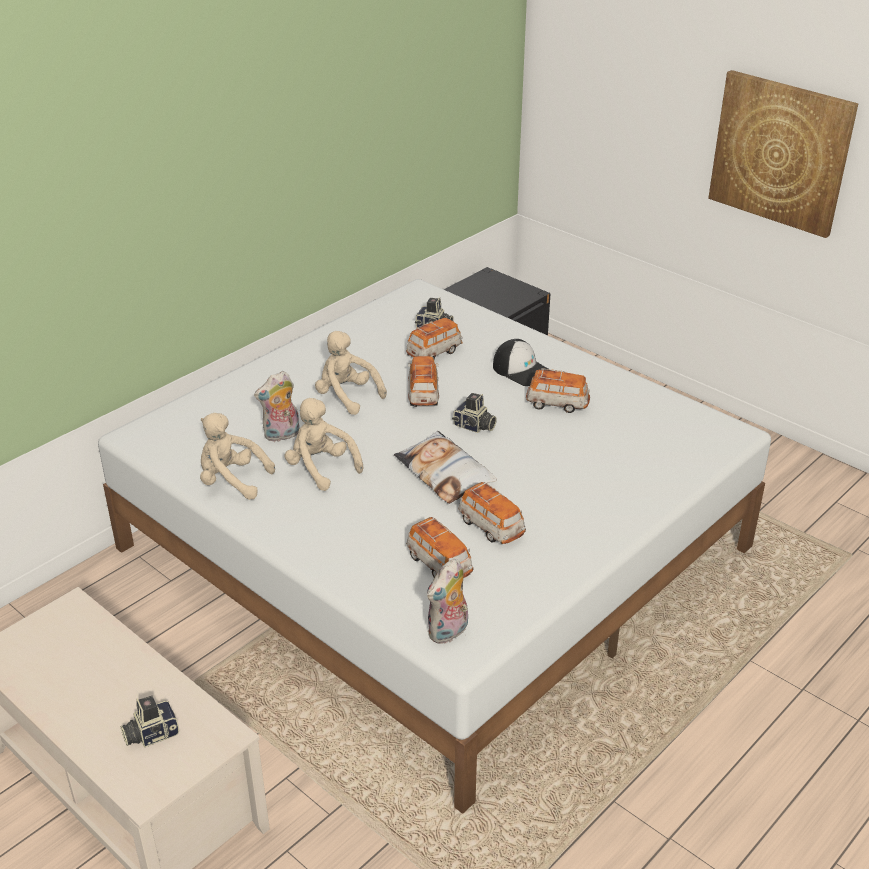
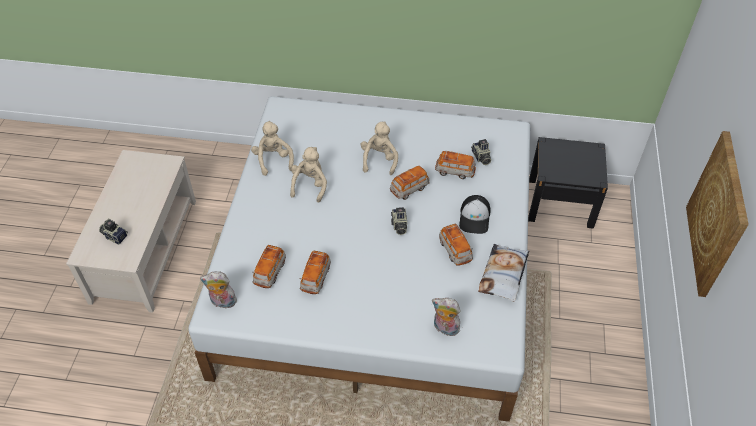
camera: 55 degrees right, 15 degrees up
plush toy [254,371,300,442] -> plush toy moved to [432,298,461,336]
pillow [394,431,497,504] -> pillow moved to [478,244,529,302]

